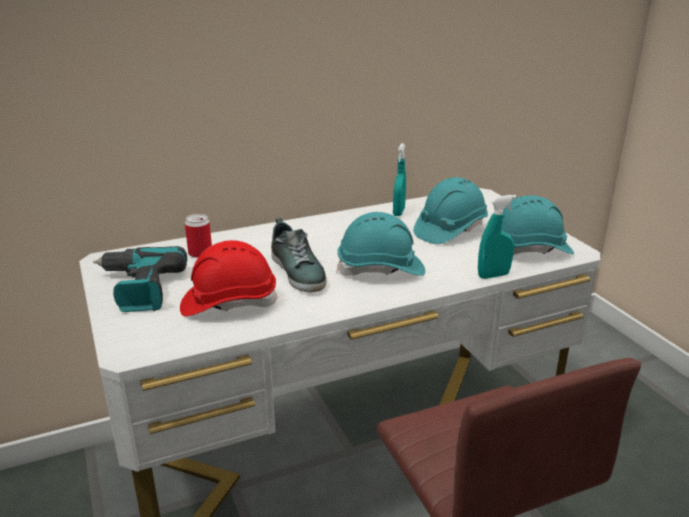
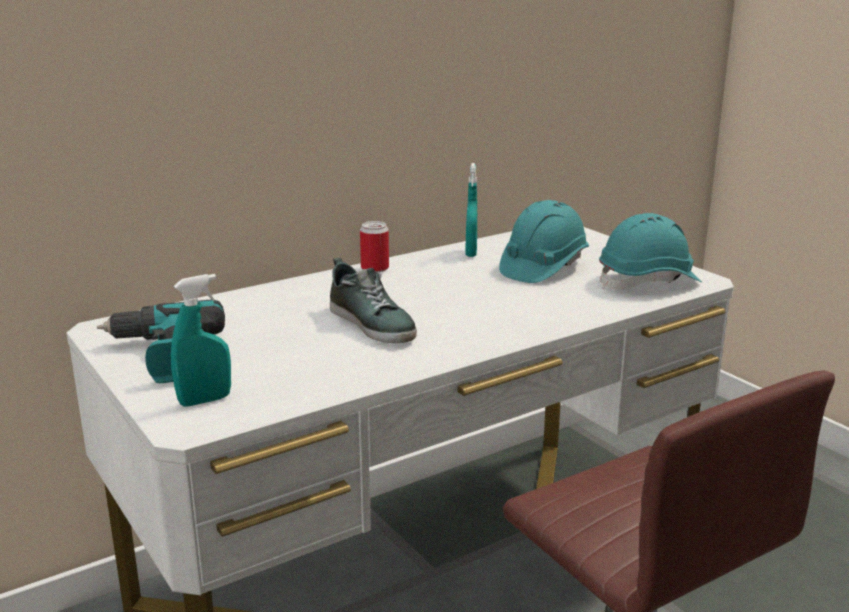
camera: 10 degrees left, 5 degrees down
red hard hat [180,240,278,316] -> none
can [185,214,212,258] -> can moved to [360,221,389,272]
turquoise hard hat [336,212,425,276] -> none
turquoise spray bottle [478,195,516,279] -> turquoise spray bottle moved to [171,274,231,406]

